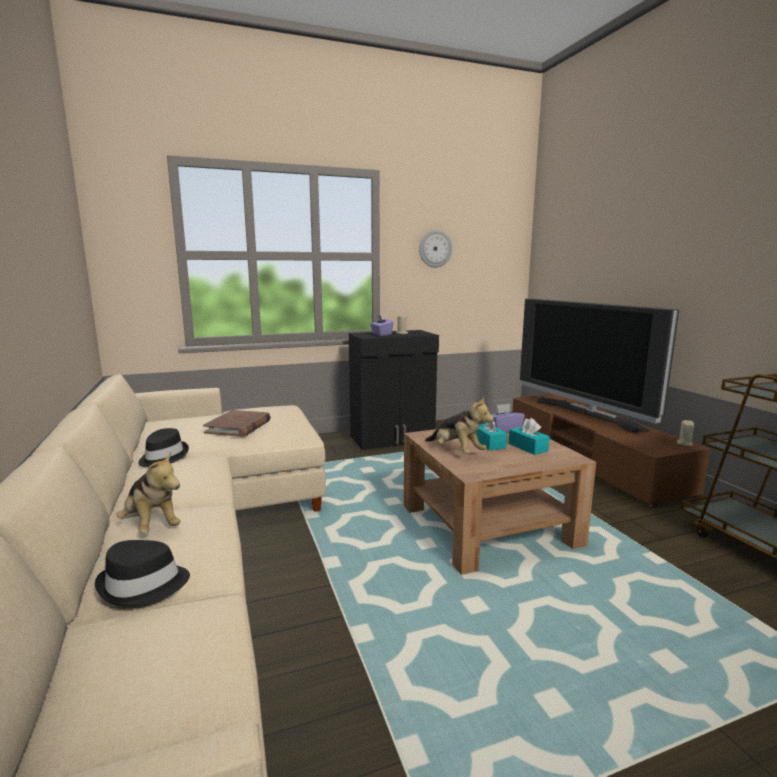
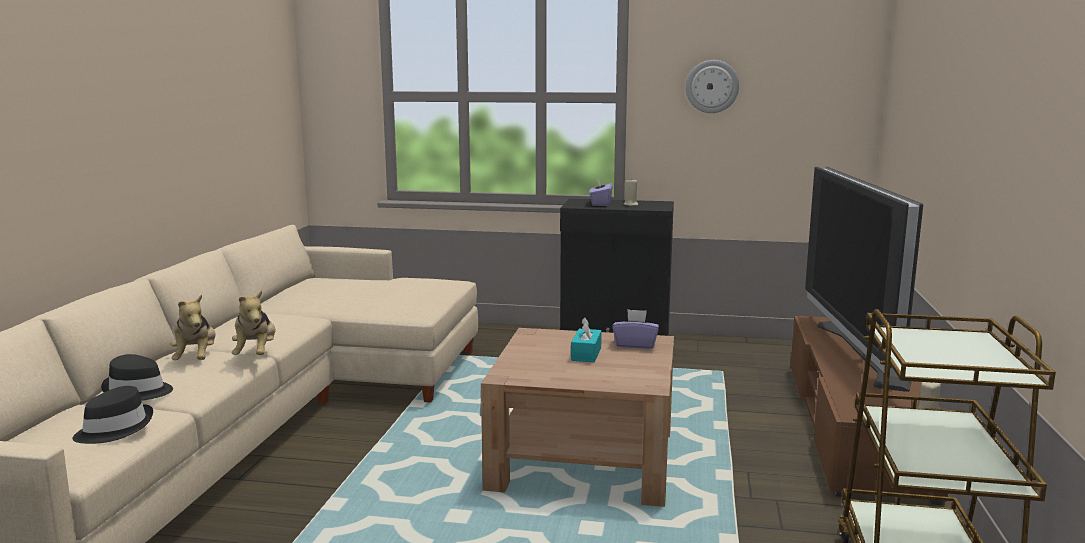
camera: 30 degrees right, 0 degrees up
black hat [138,428,189,467] -> black hat moved to [73,386,153,444]
brown book [203,410,271,437] -> none
plush toy [425,396,494,453] -> plush toy moved to [232,290,276,355]
turquoise tissue box [509,418,550,455] -> none

